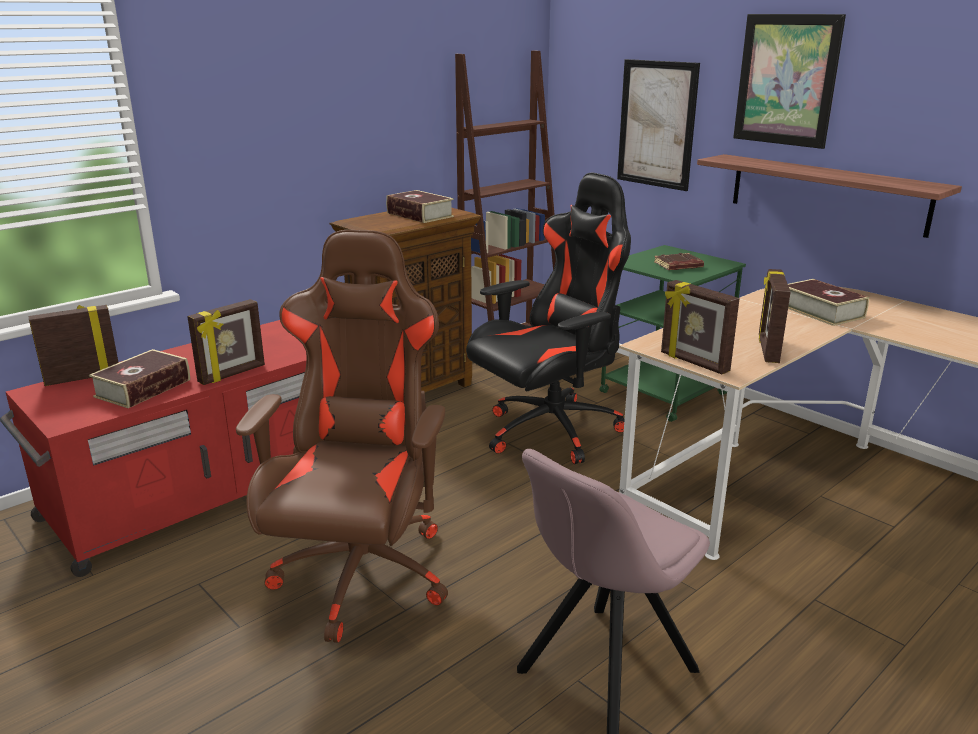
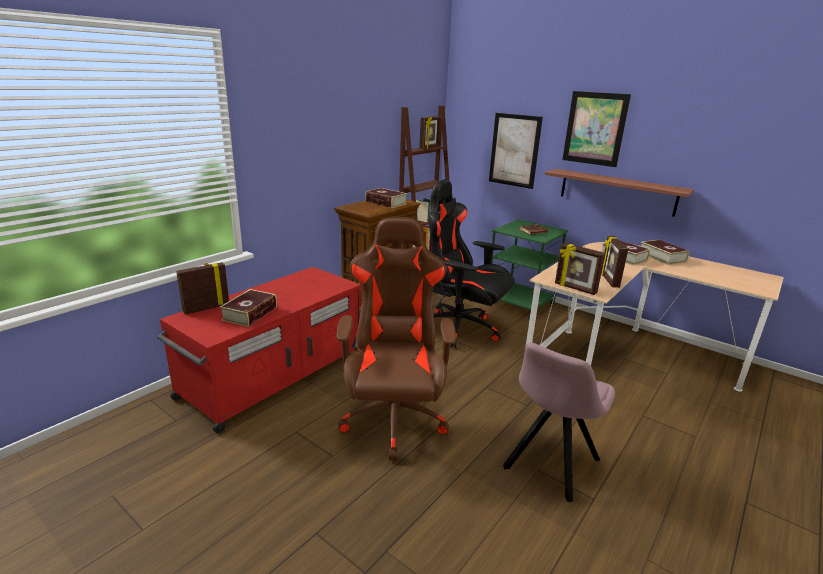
camera: 10 degrees left, 0 degrees up
picture frame [187,299,265,385] -> picture frame moved to [419,116,441,149]
black office chair [466,173,631,464] -> black office chair turned 105 degrees counterclockwise [428,179,515,348]
none -> book [641,240,690,265]

